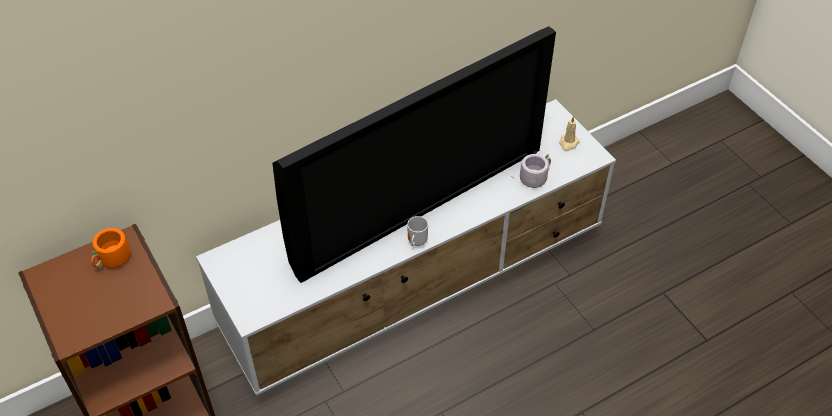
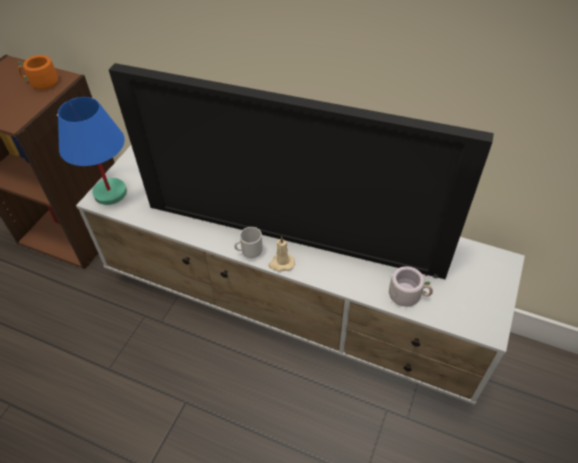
camera: 55 degrees right, 0 degrees up
beige candle [559,116,580,151] -> beige candle moved to [268,236,295,272]
none -> blue table lamp [58,97,127,205]

